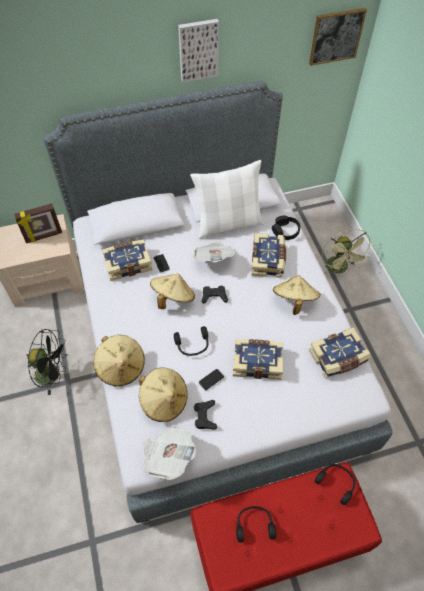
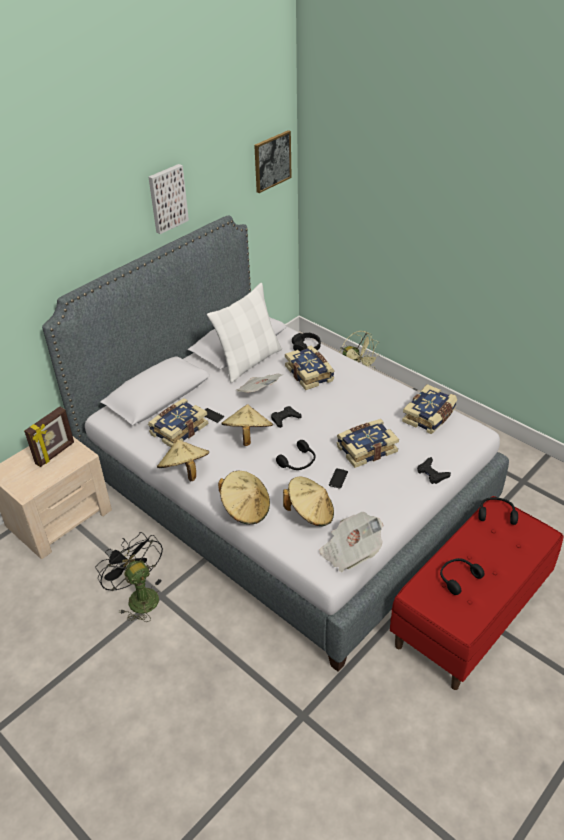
camera: 30 degrees left, 15 degrees down
black fan [26,329,68,395] -> black fan turned 105 degrees counterclockwise [95,532,163,622]
black game controller [194,400,217,430] -> black game controller moved to [417,457,451,484]
beige hat [273,275,320,315] -> beige hat moved to [157,439,209,482]

